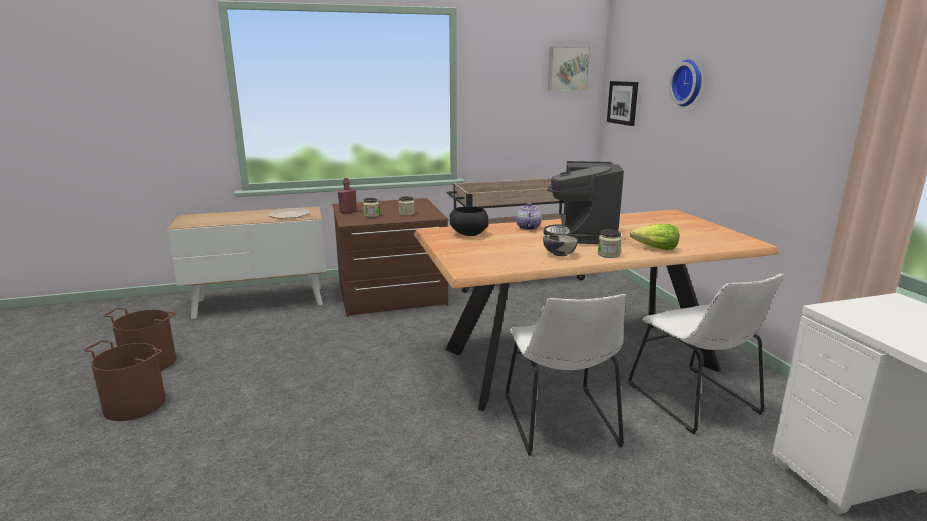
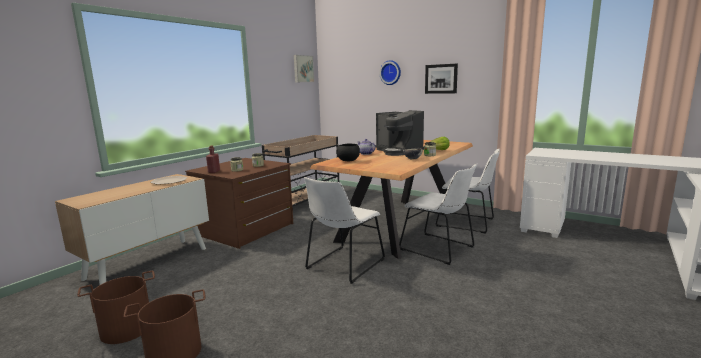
camera: 40 degrees left, 5 degrees down
picture [607,81,638,126] -> picture moved to [425,64,458,94]
none -> white chair [304,177,385,284]

